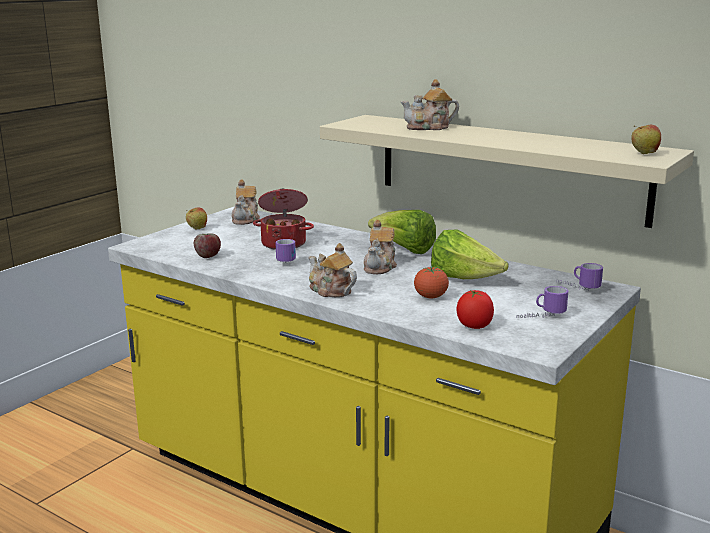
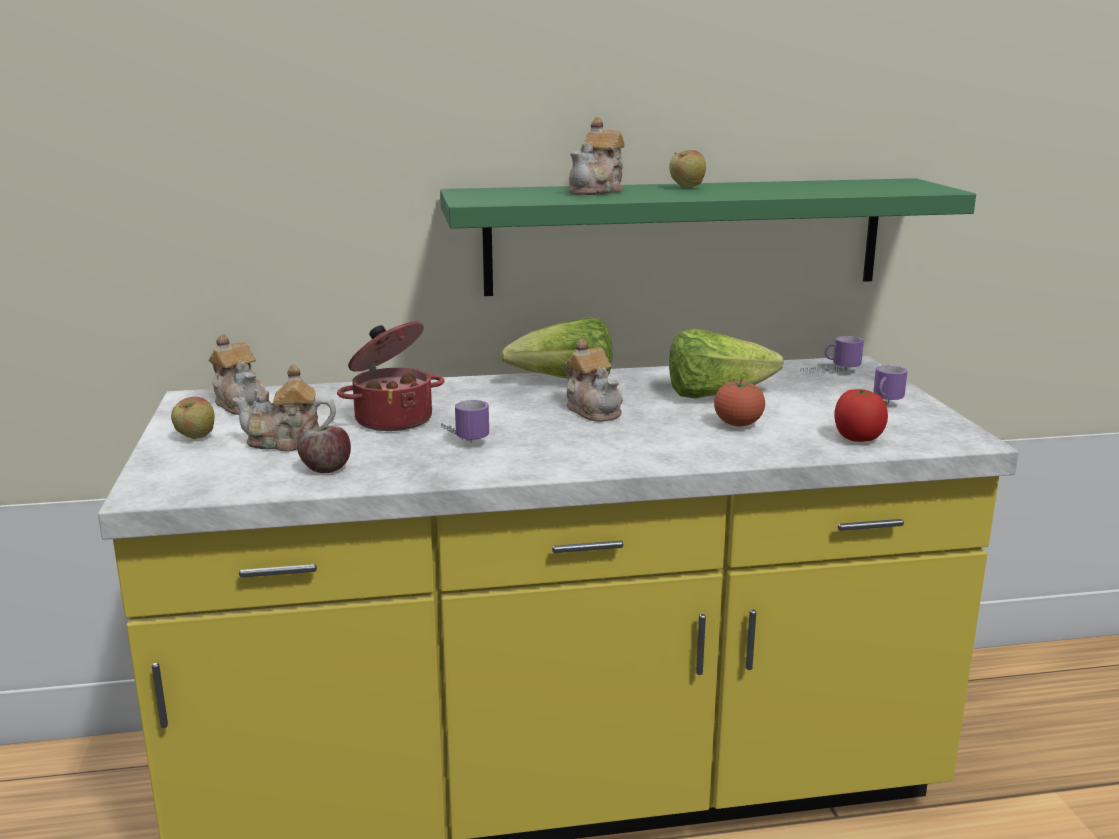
camera: 45 degrees left, 0 degrees up
teapot [308,243,357,297] -> teapot moved to [232,364,336,451]
beige shelf [320,115,694,228] -> green shelf [440,178,976,296]
apple [631,125,661,154] -> apple moved to [669,150,706,188]

